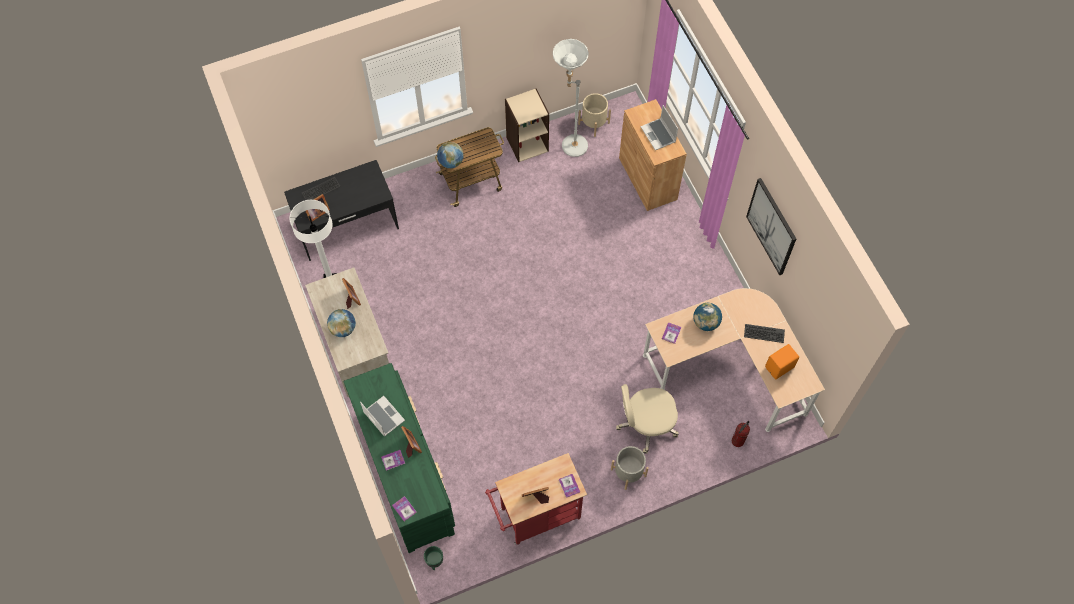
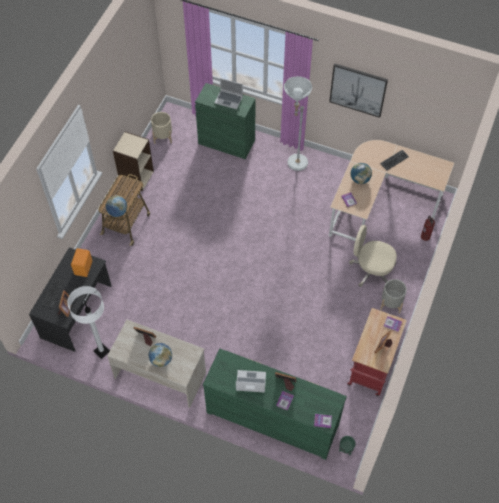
camera: 45 degrees left, 5 degrees down
white floor lamp [553,39,589,157] -> white floor lamp moved to [284,76,312,171]
beige office chair [616,384,679,454] -> beige office chair turned 75 degrees clockwise [349,225,397,287]
brown cabinet [619,99,687,211] -> green cabinet [195,83,256,159]
orange speaker [765,344,799,379] -> orange speaker moved to [71,248,92,277]

